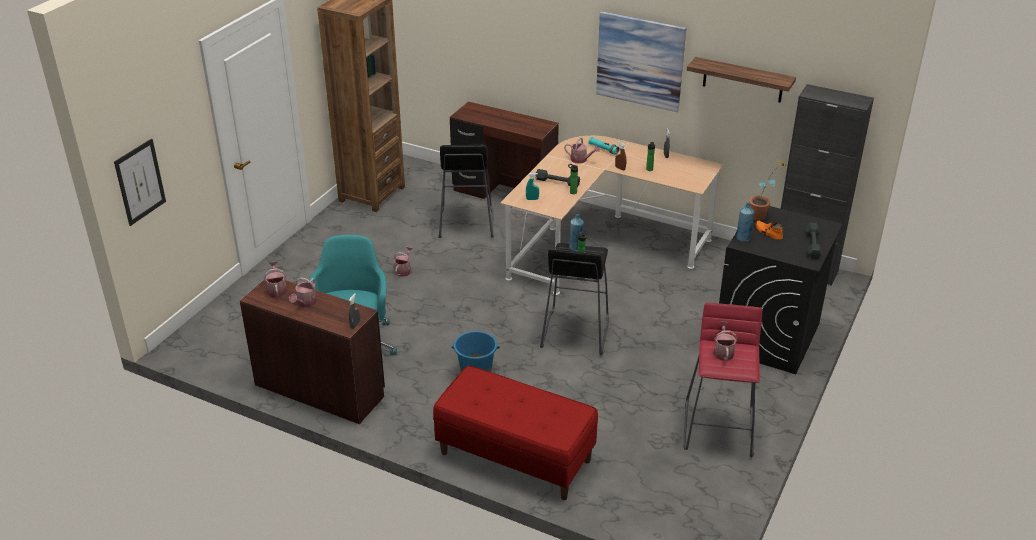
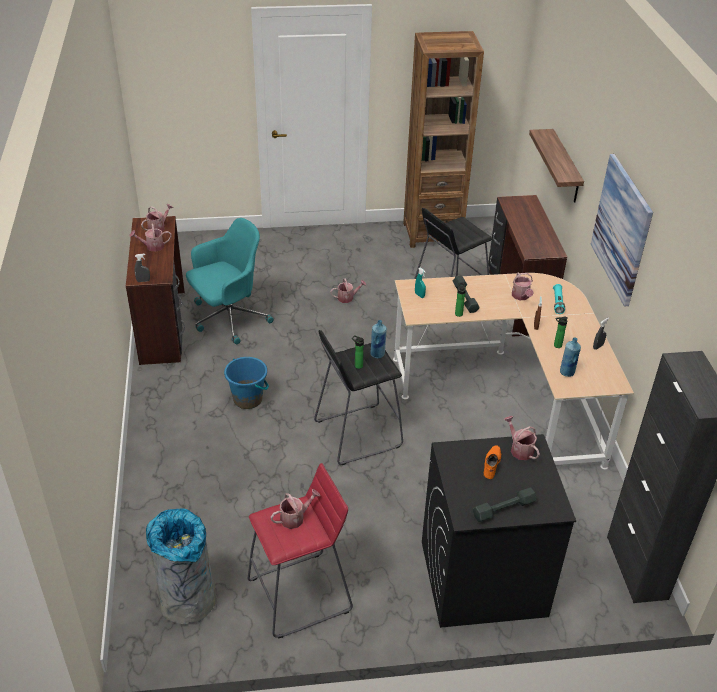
camera: 55 degrees right, 5 degrees up
picture [114,138,166,226] -> none
red bench [433,365,598,500] -> none
shelf [687,57,796,103] -> shelf moved to [529,129,584,202]
blue bottle [736,203,754,242] -> blue bottle moved to [560,337,581,377]
potted plant [749,159,787,221] -> watering can [504,416,540,460]
none -> grey trash can [146,508,216,624]

